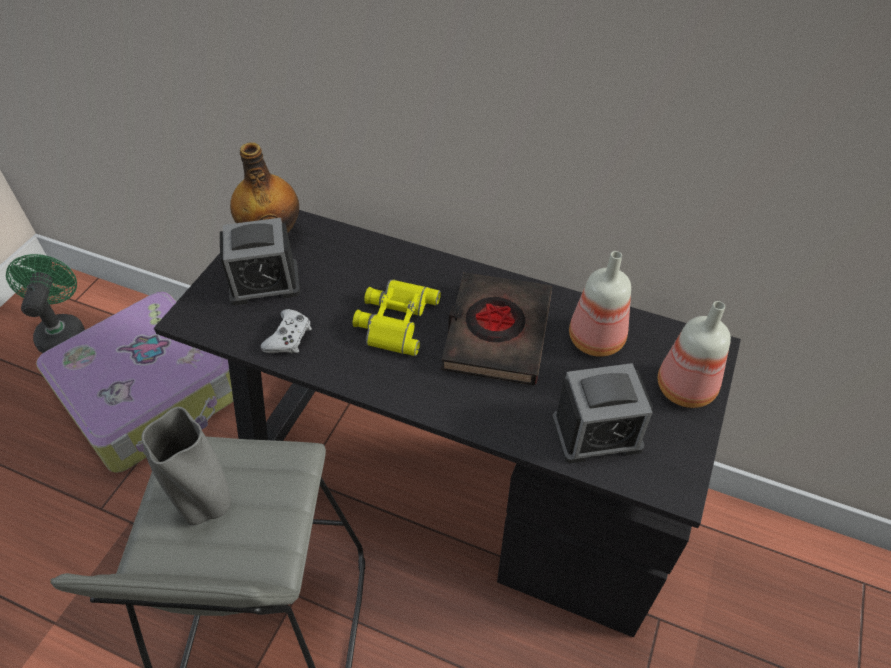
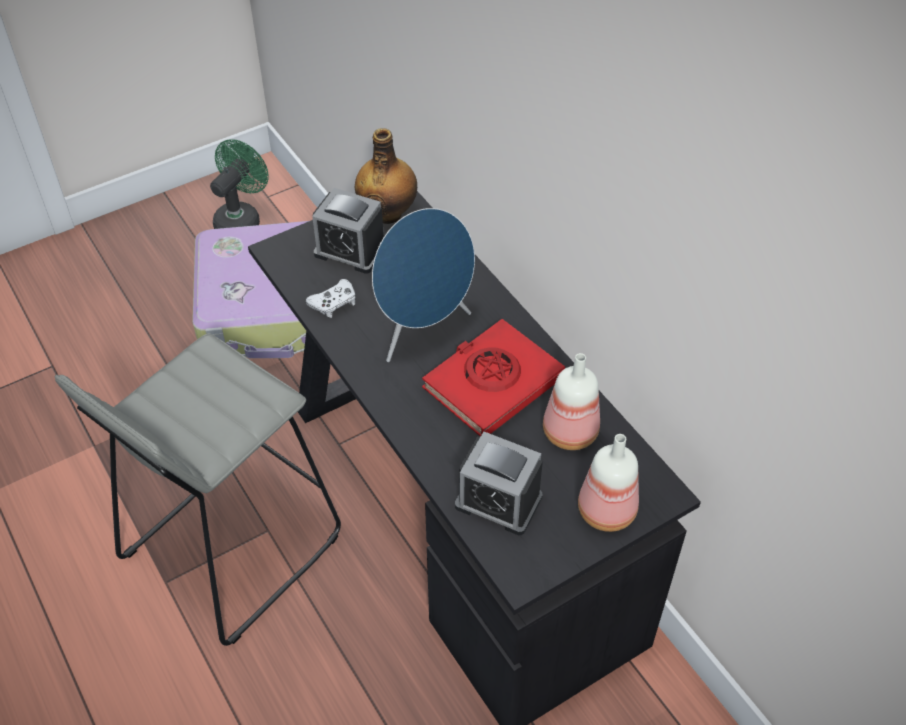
camera: 35 degrees right, 0 degrees up
grey vase [141,407,231,525] -> none
yellow binoculars [353,280,441,356] -> blue speaker [372,208,475,362]
black book [441,272,552,385] -> red book [422,319,565,437]

